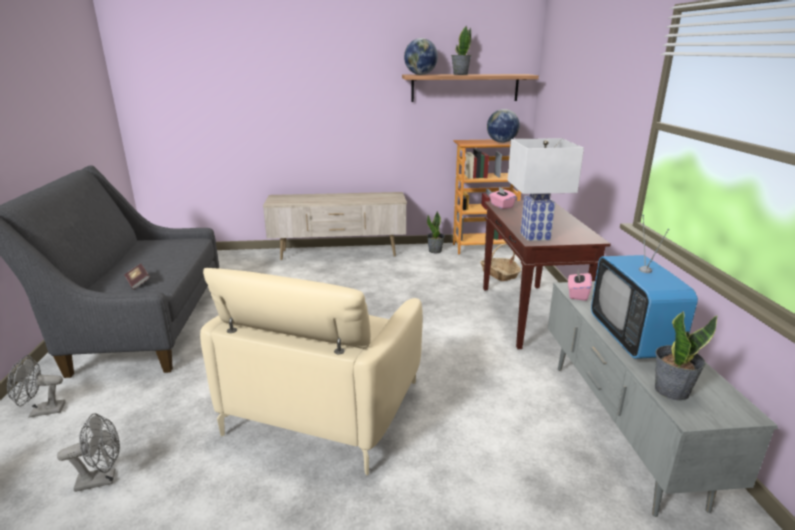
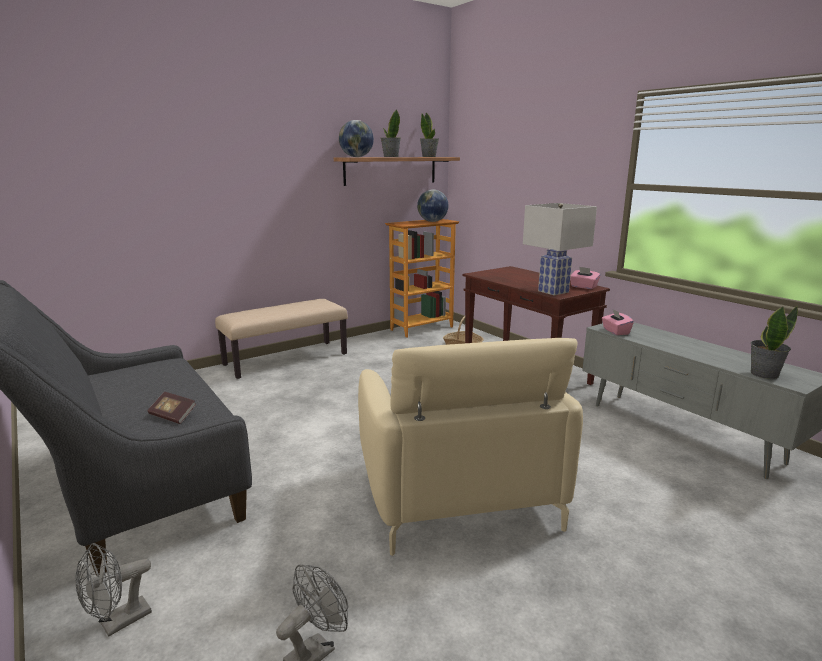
camera: 30 degrees left, 5 degrees down
beige tv stand [263,192,407,260] -> beige bench [215,299,348,379]
potted plant [427,211,445,253] -> potted plant moved to [420,112,439,157]
pink tissue box [489,186,516,209] -> pink tissue box moved to [570,267,601,289]
television [591,215,698,359] -> none

